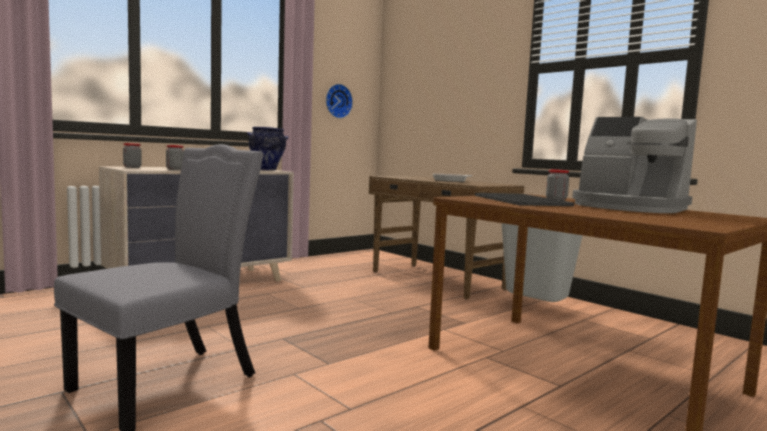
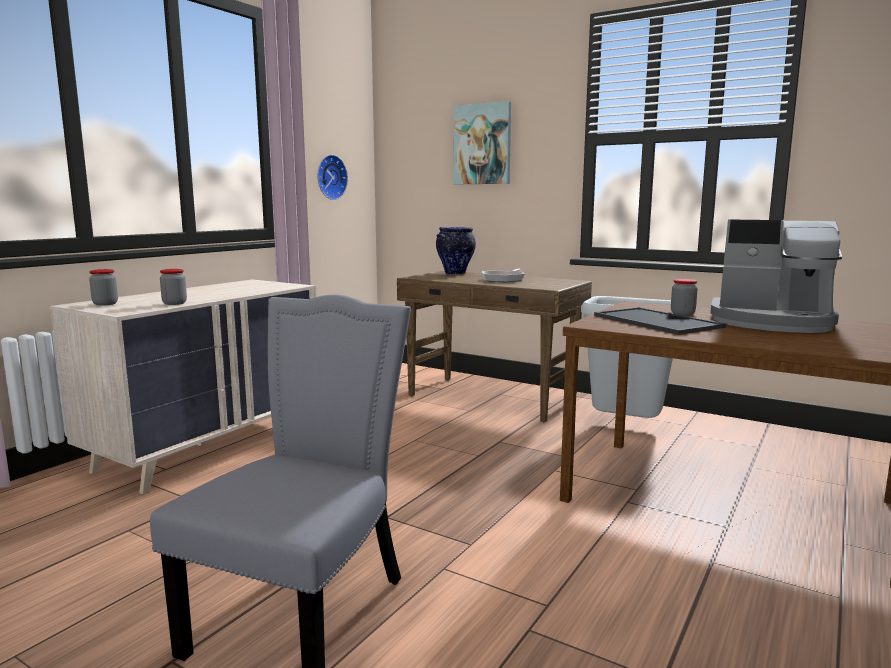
camera: 15 degrees left, 5 degrees up
vase [247,127,289,171] -> vase moved to [436,227,476,275]
none -> picture [454,101,511,184]

